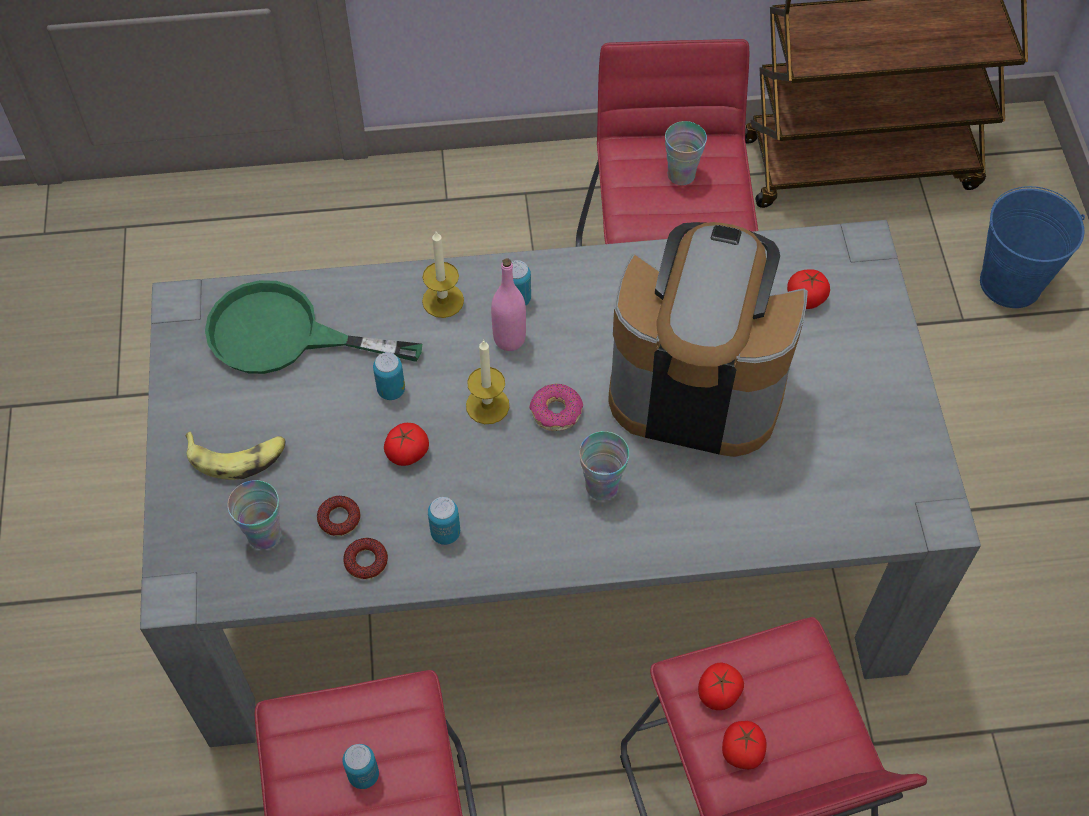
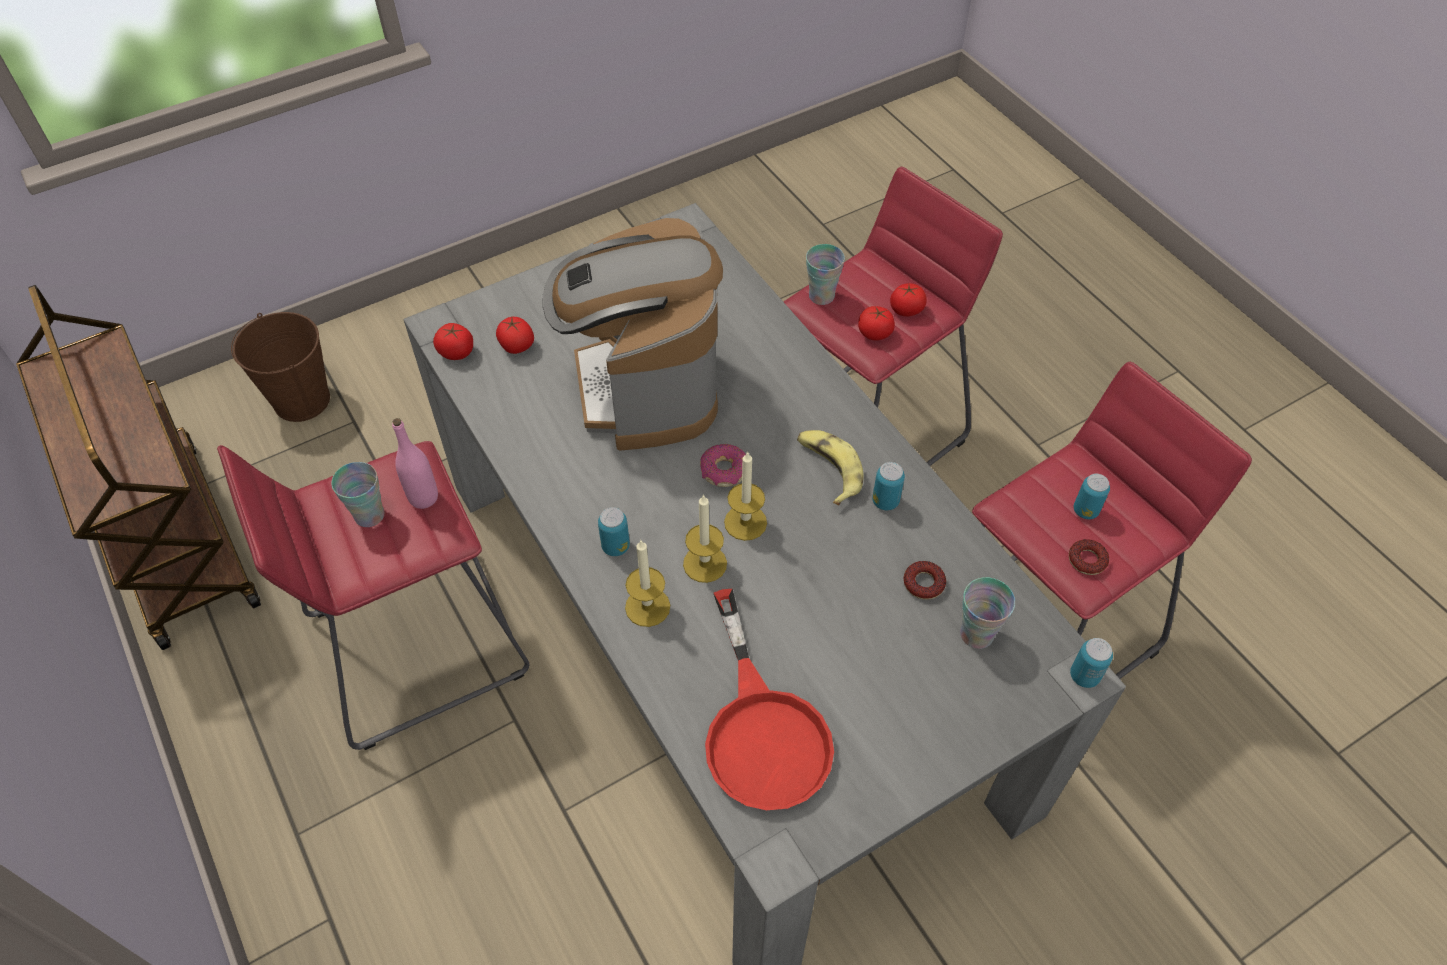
camera: 115 degrees left, 5 degrees down
banana [186,431,286,480] -> banana moved to [797,430,863,506]
green frying pan [205,280,422,374] -> red frying pan [705,589,834,810]
donut [343,538,388,580] -> donut moved to [1069,539,1109,575]
can [373,352,405,400] -> can moved to [1070,638,1113,688]
tomato [384,423,429,466] -> tomato moved to [433,323,473,360]
pink bottle [491,259,526,351] -> pink bottle moved to [392,418,438,509]
cup [579,431,629,500] -> cup moved to [806,244,845,305]
blue bucket [980,186,1085,308] -> brown bucket [231,312,330,422]
none -> candle [683,494,727,583]

